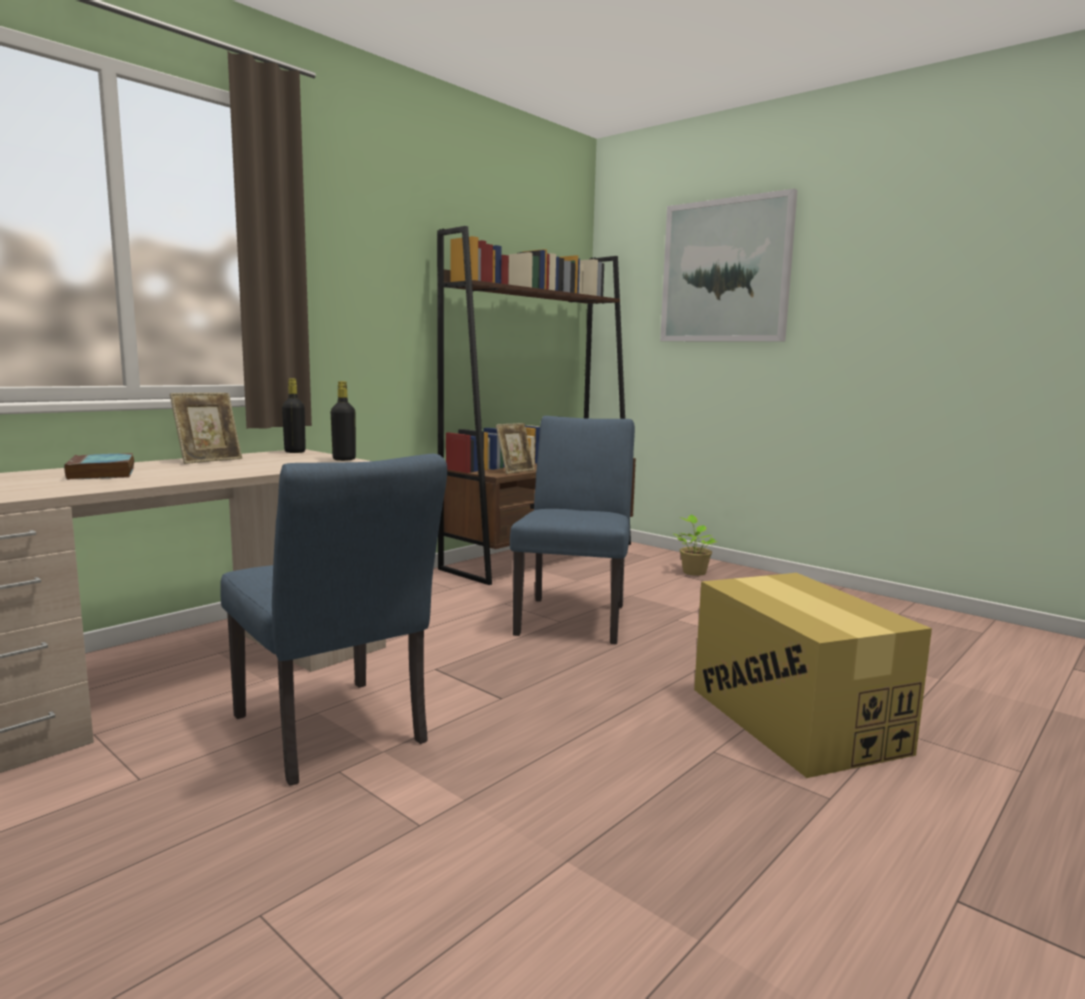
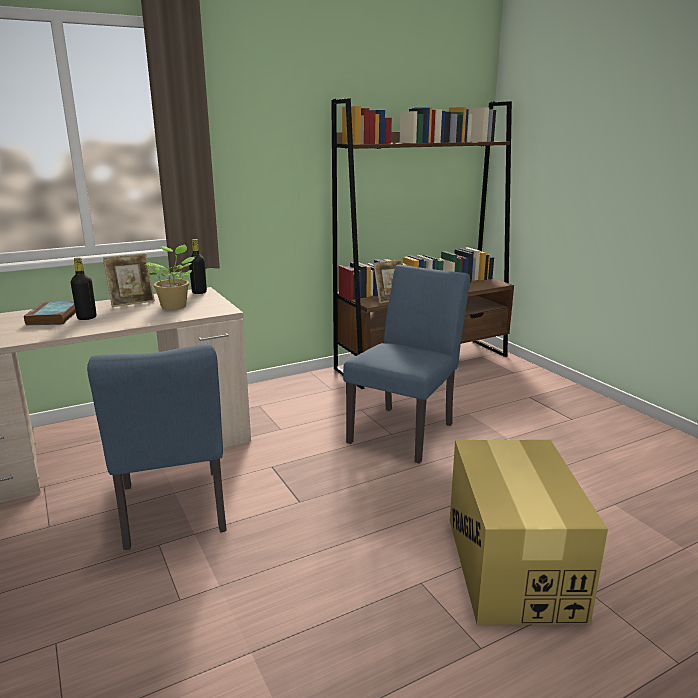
camera: 20 degrees right, 10 degrees up
black bottle [331,381,356,461] -> black bottle moved to [70,257,96,320]
picture [660,189,798,341] -> none
potted plant [674,514,718,576] -> potted plant moved to [143,244,195,310]

